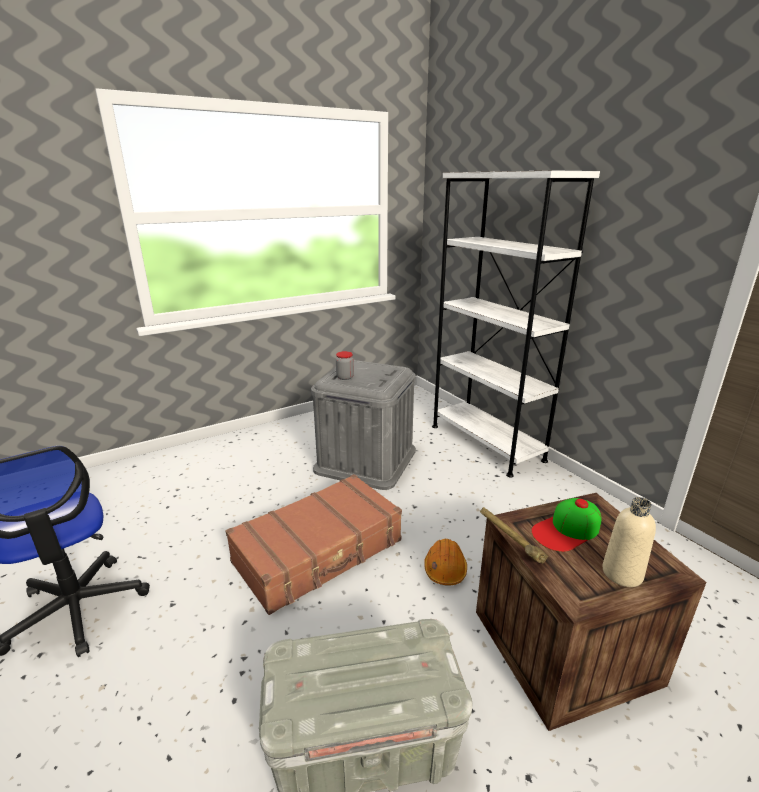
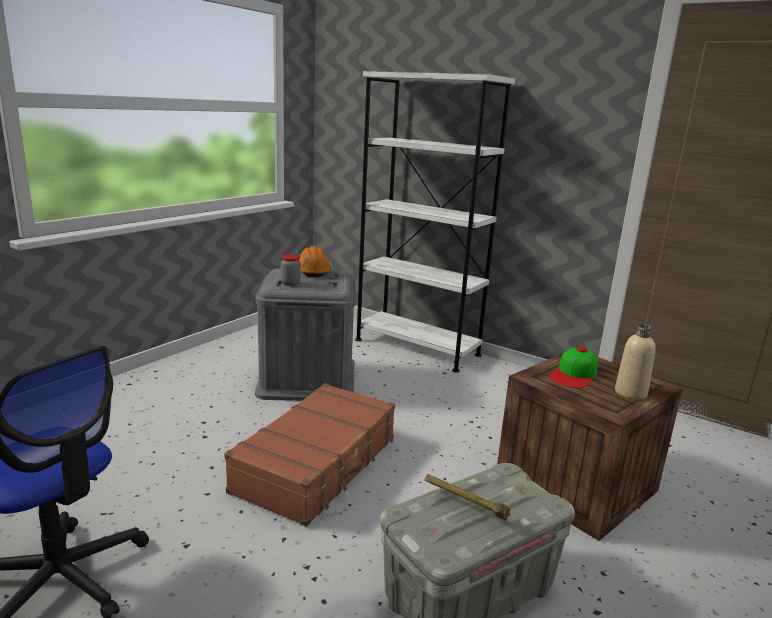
camera: 25 degrees left, 5 degrees down
orange hard hat [424,539,467,586] -> orange hard hat moved to [299,246,331,277]
hammer [480,507,548,564] -> hammer moved to [425,474,511,521]

